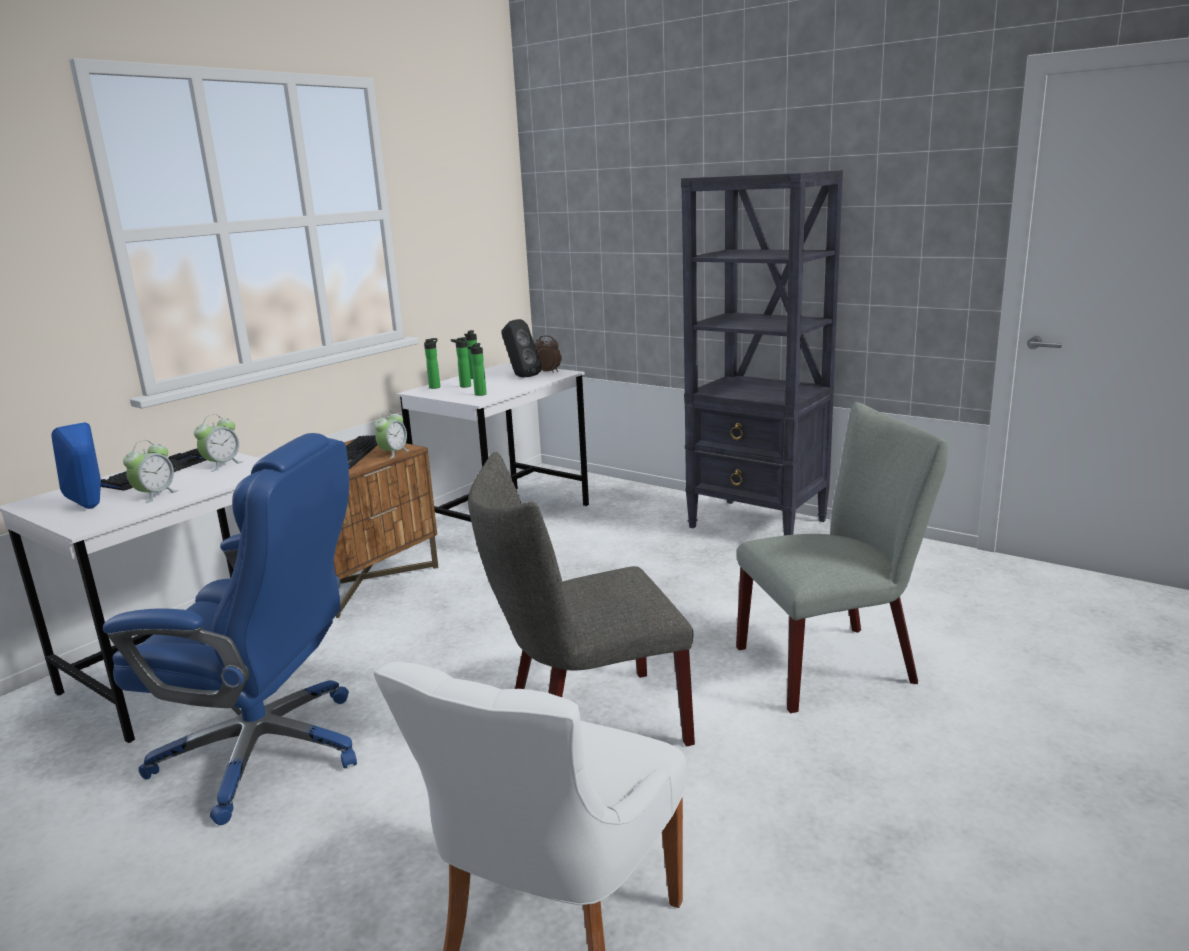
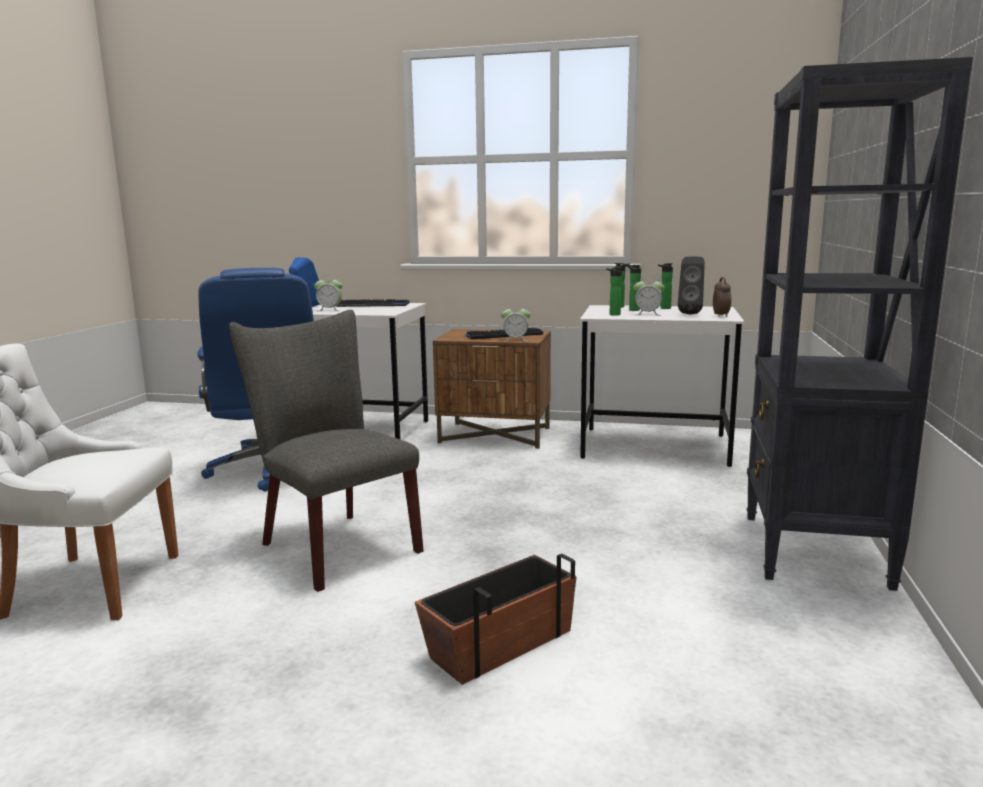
camera: 65 degrees right, 5 degrees down
alarm clock [194,414,243,472] -> alarm clock moved to [633,276,665,316]
grey chair [736,402,948,713] -> planter [415,554,577,685]

